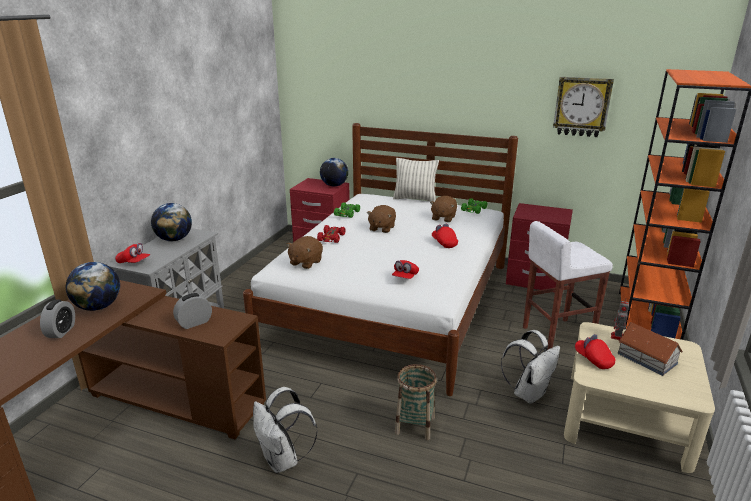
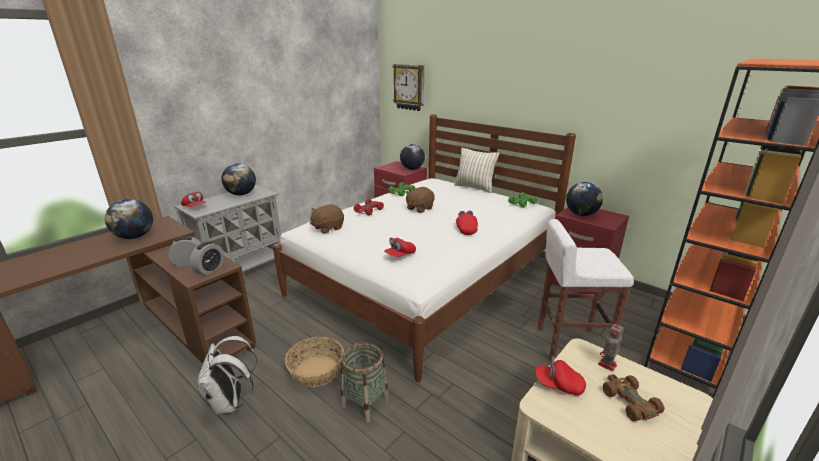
camera: 20 degrees right, 0 degrees up
alarm clock [40,300,75,338] -> alarm clock moved to [190,241,224,275]
brown plush toy [430,196,457,222] -> none
white backpack [501,330,560,403] -> none
wall clock [553,77,614,137] -> wall clock moved to [392,64,424,111]
red cap [575,334,615,369] -> red cap turned 60 degrees counterclockwise [535,356,586,396]
toy house [618,322,683,376] -> brown toy car [603,374,665,422]
none -> basket [285,337,344,387]
none -> globe [566,182,603,216]

